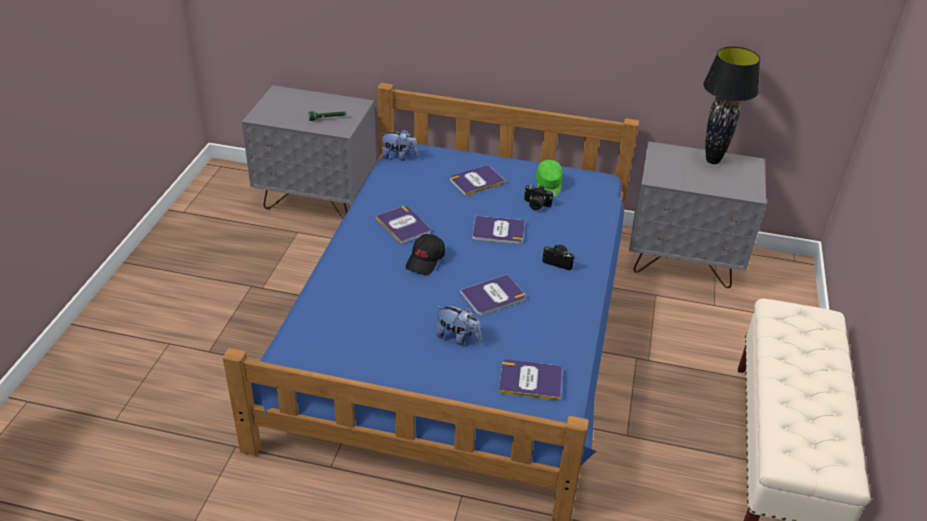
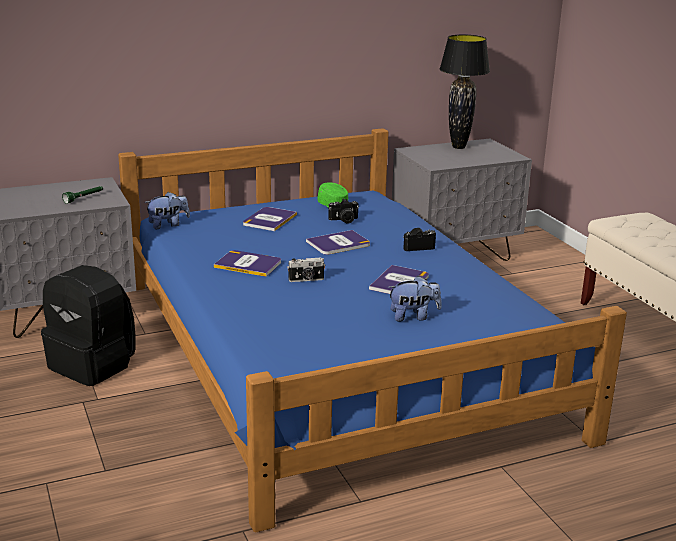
camera: 35 degrees left, 15 degrees down
black cap [406,234,445,275] -> camera [287,258,326,282]
book [499,360,562,400] -> none
none -> black backpack [41,265,136,386]

